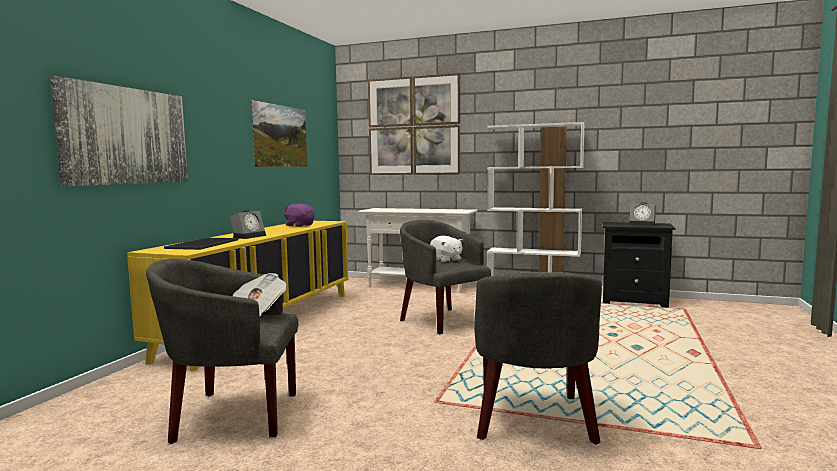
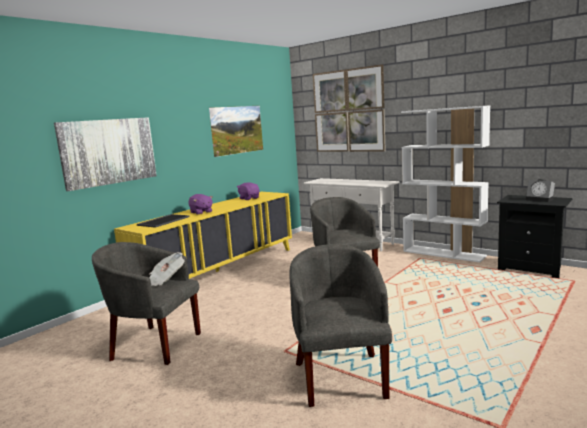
camera: 20 degrees right, 5 degrees up
alarm clock [230,210,266,239] -> purple plush toy [189,194,213,215]
white plush toy [430,236,463,263] -> none
grey armchair [474,272,602,445] -> grey armchair turned 150 degrees clockwise [289,244,392,407]

